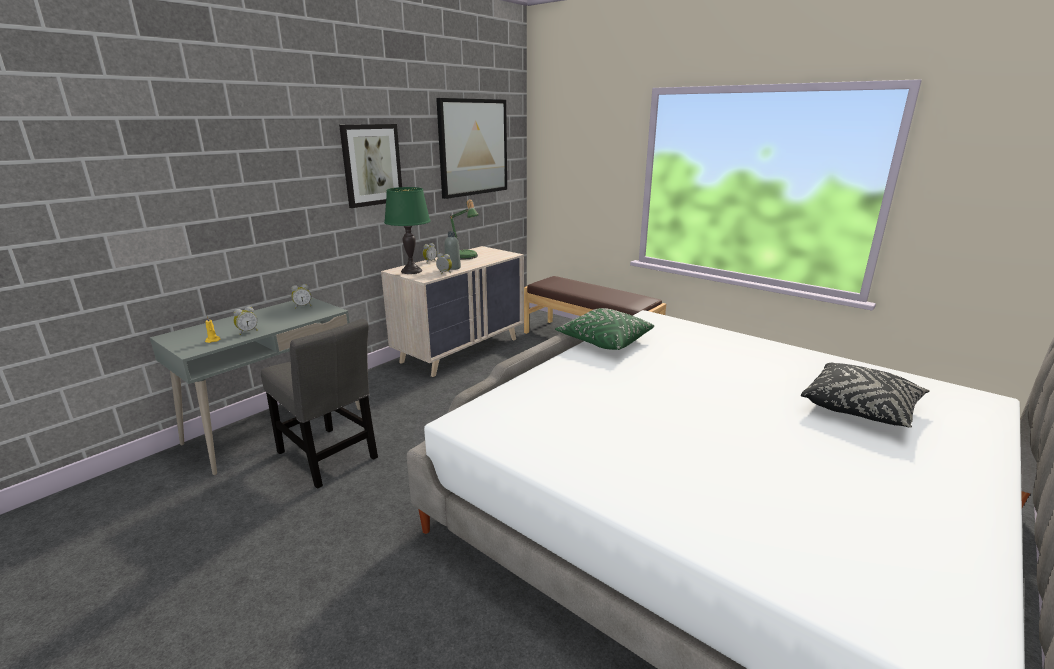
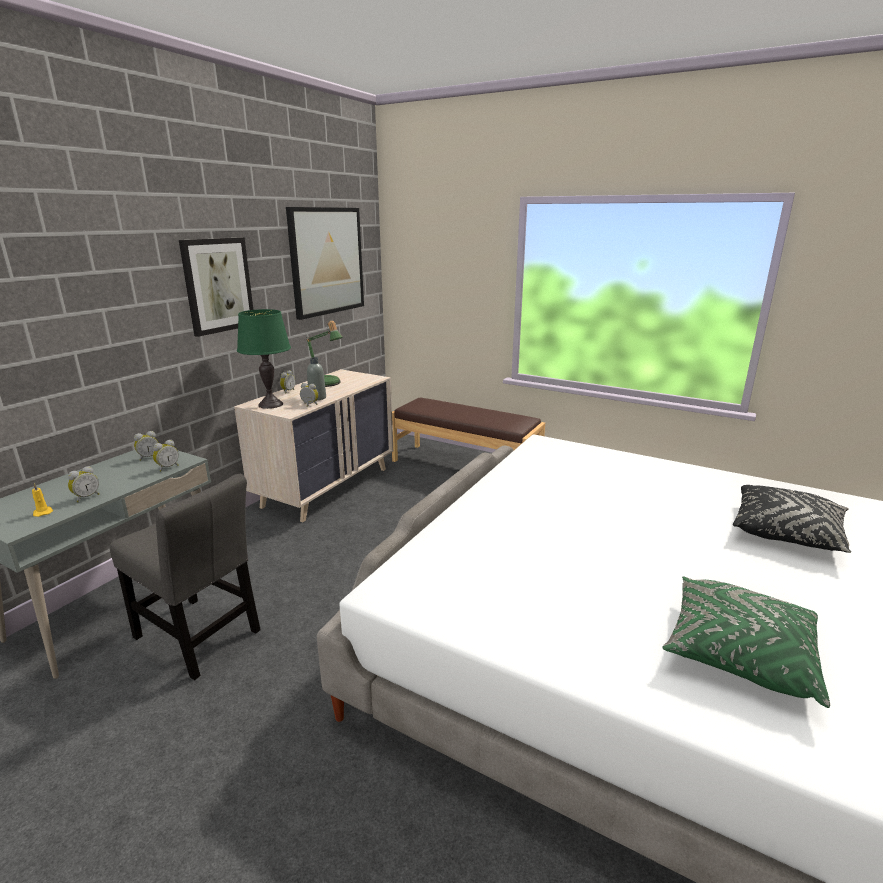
camera: 10 degrees left, 0 degrees up
green pillow [555,308,654,350] -> green pillow moved to [663,576,830,708]
none -> alarm clock [153,440,179,472]

